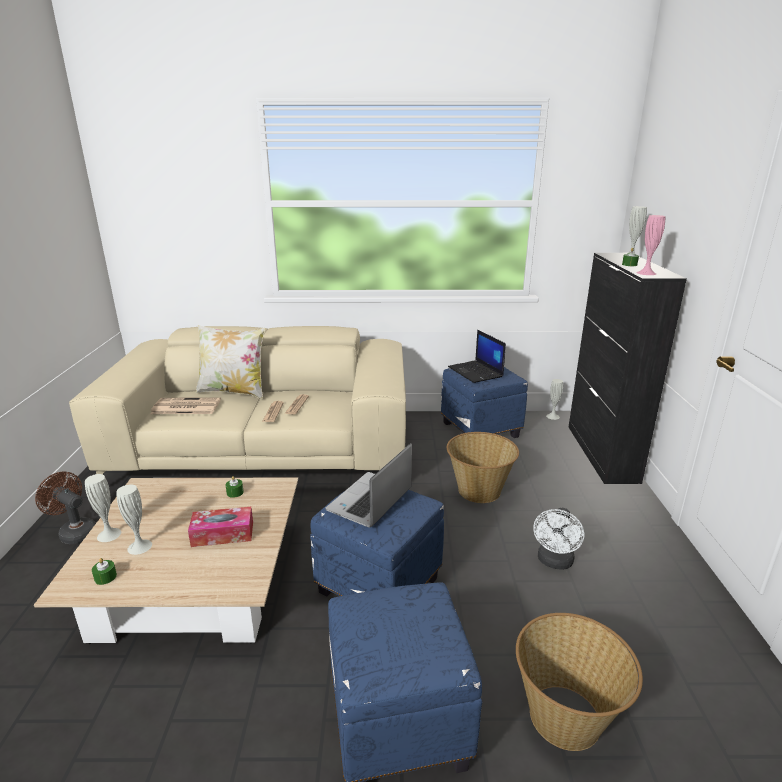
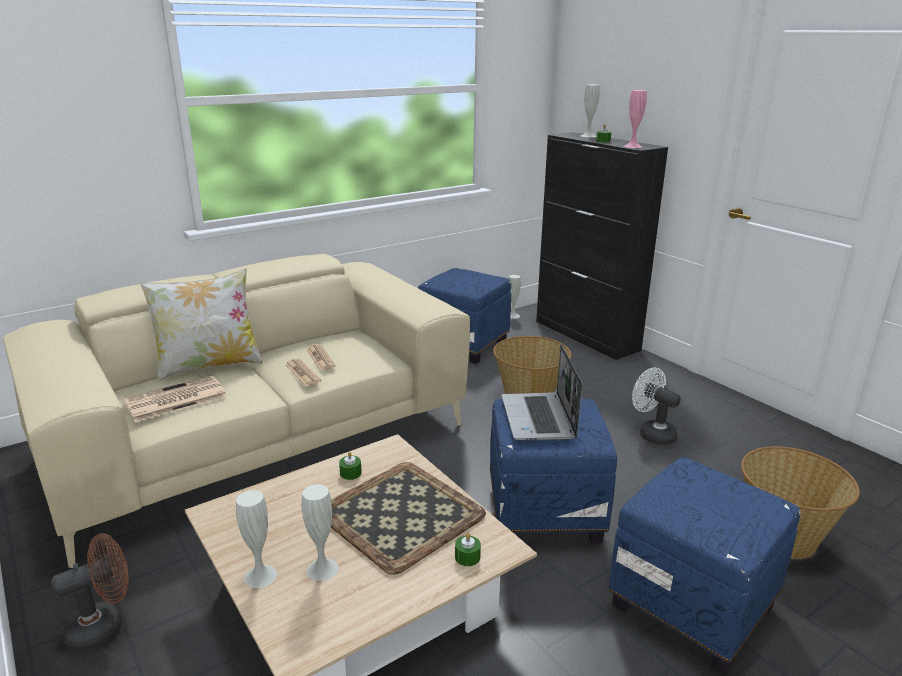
camera: 35 degrees left, 0 degrees up
brown fan [35,472,96,544] -> brown fan turned 150 degrees clockwise [51,533,129,651]
green candle [92,558,117,585] -> green candle moved to [455,533,481,566]
tissue box [188,507,253,547] -> tray [331,462,486,575]
laptop [448,330,506,383] -> none
white fan [533,508,584,570] -> white fan turned 150 degrees clockwise [632,368,681,445]

